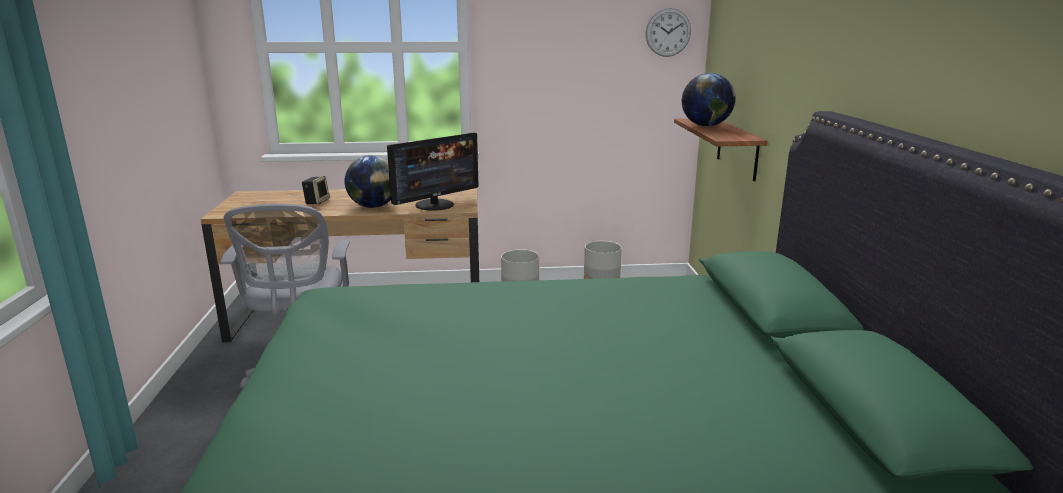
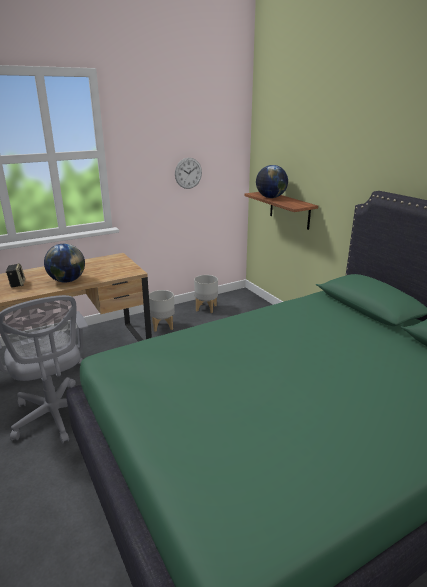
camera: 25 degrees left, 5 degrees up
monitor [387,133,479,211] -> none
wall clock [646,8,691,57] -> wall clock moved to [175,158,202,189]

